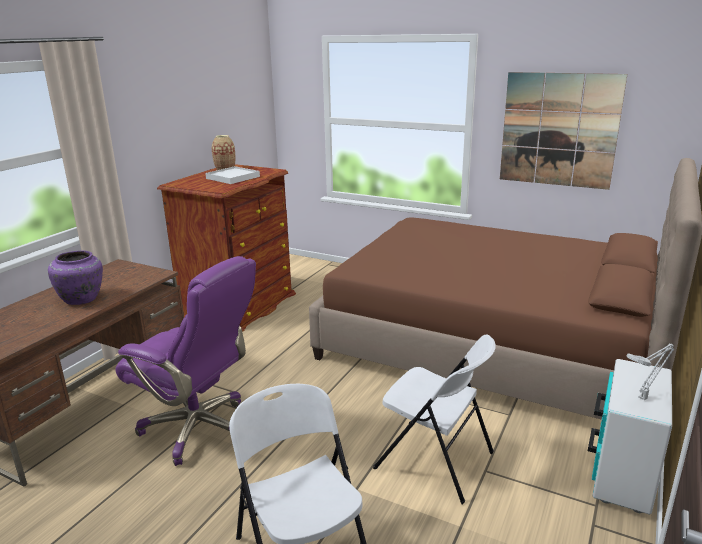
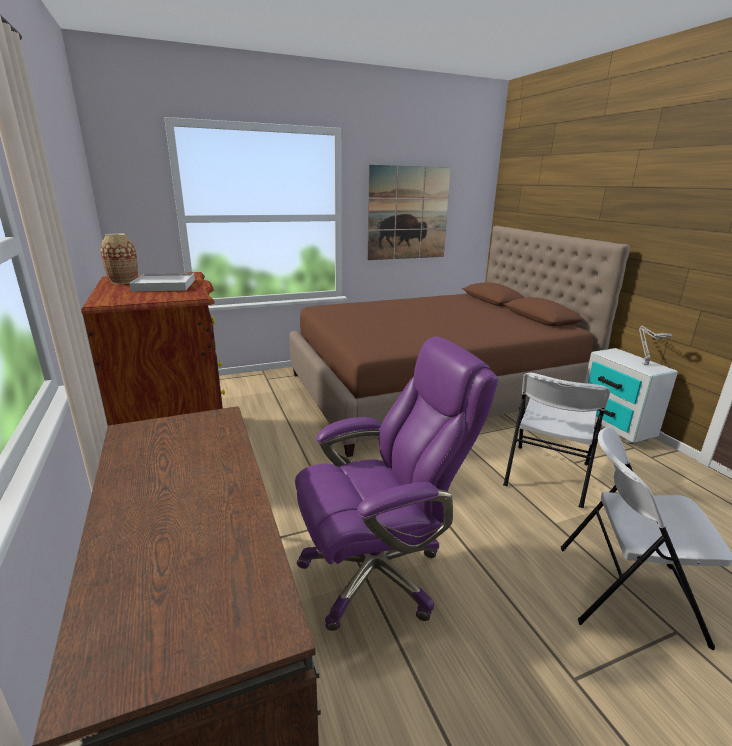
camera: 50 degrees left, 0 degrees up
purple vase [48,250,103,305] -> none
white chair [373,335,496,505] -> white chair turned 135 degrees clockwise [503,373,610,508]

